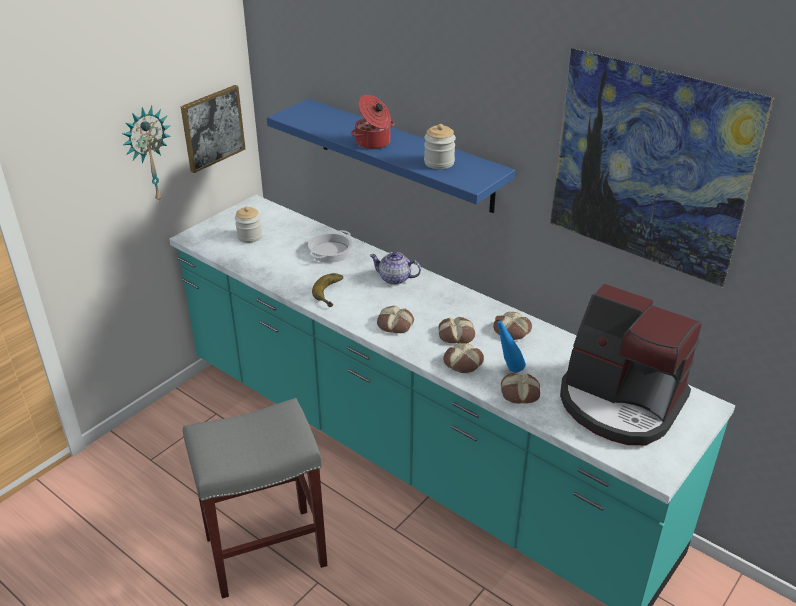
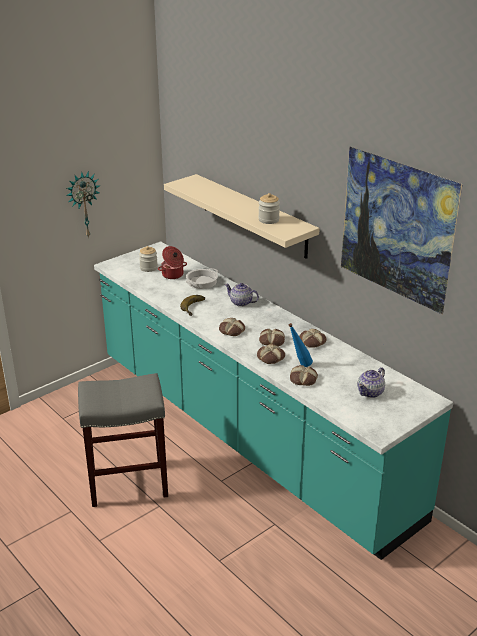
camera: 10 degrees right, 5 degrees down
picture [180,85,245,173] -> none
blue shelf [267,99,515,213] -> beige shelf [164,174,320,259]
cooking pot [351,95,395,149] -> cooking pot moved to [158,246,187,279]
coffee machine [560,284,701,445] -> teapot [357,367,385,398]

